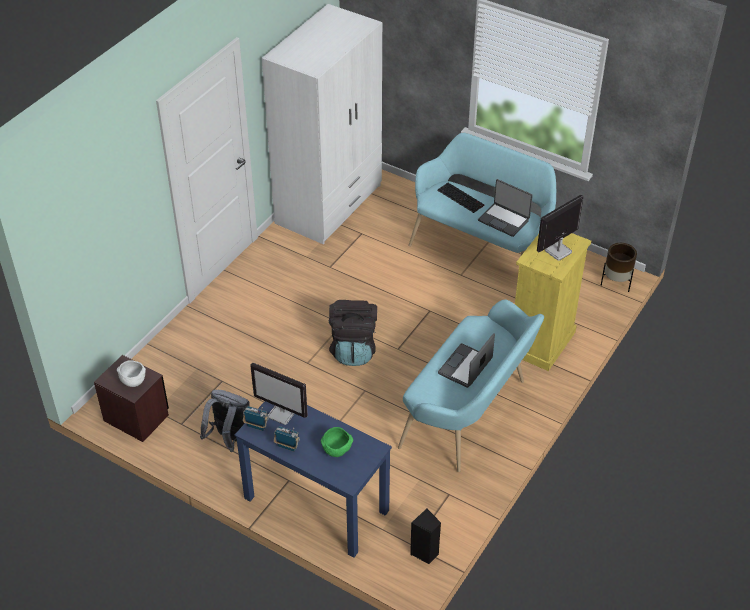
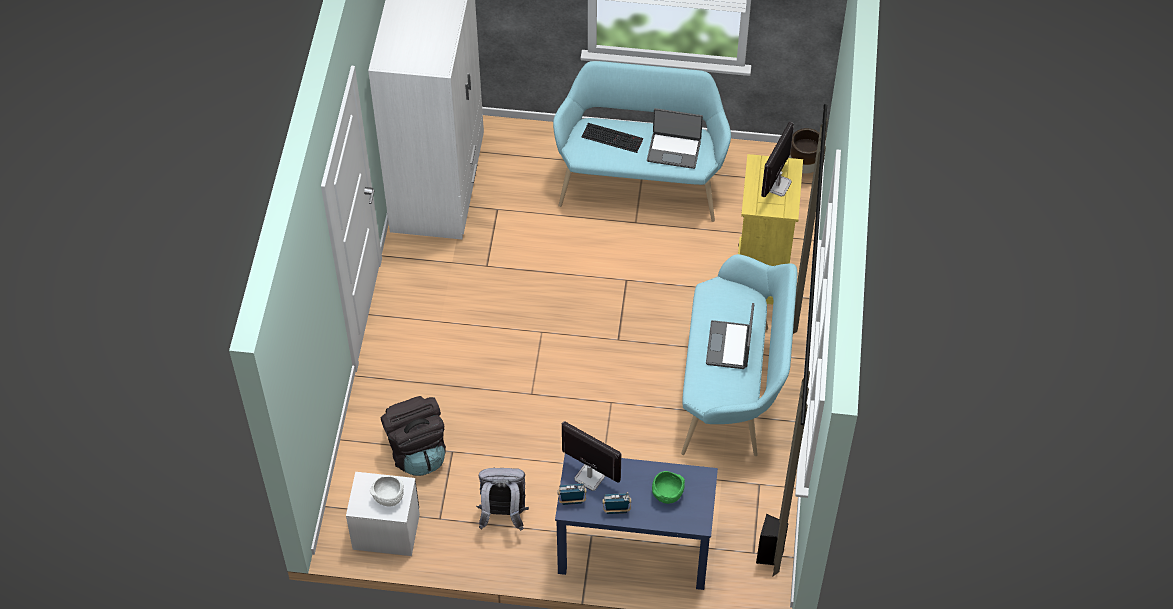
camera: 25 degrees left, 10 degrees up
brown nightstand [94,355,169,442] -> white nightstand [346,472,420,556]
monitor [250,363,308,425] -> monitor turned 150 degrees counterclockwise [562,421,622,491]
black backpack [329,300,377,366] -> black backpack moved to [381,396,446,476]

